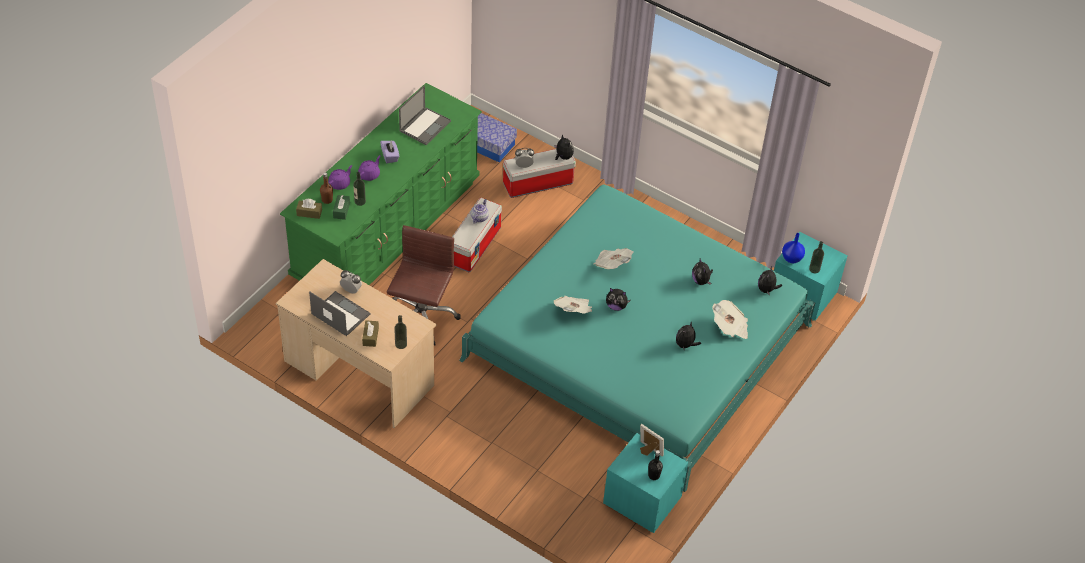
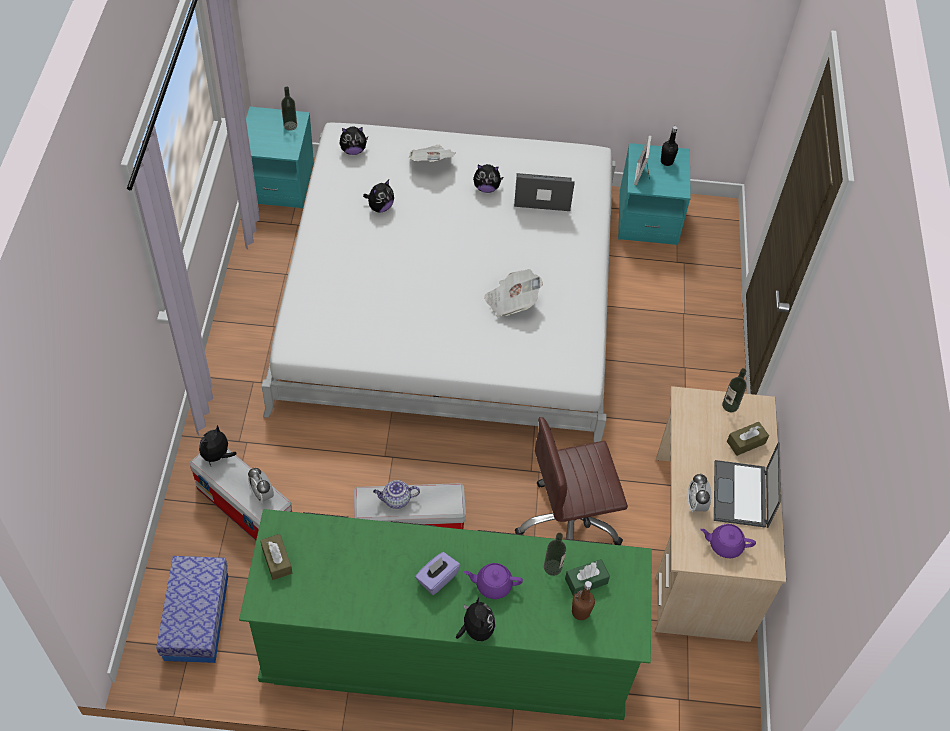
camera: 120 degrees left, 5 degrees up
brown tissue box [296,199,322,219] -> brown tissue box moved to [260,534,292,580]
purple teapot [328,165,352,190] -> purple teapot moved to [700,524,756,558]
laptop [399,85,451,145] -> laptop moved to [514,173,575,211]
turquoise bed [459,184,816,492] -> white bed [262,123,616,442]
newspaper [593,248,634,269] -> none
plush toy [606,288,631,311] -> plush toy moved to [456,598,495,641]
blue vase [782,233,805,263] -> none

